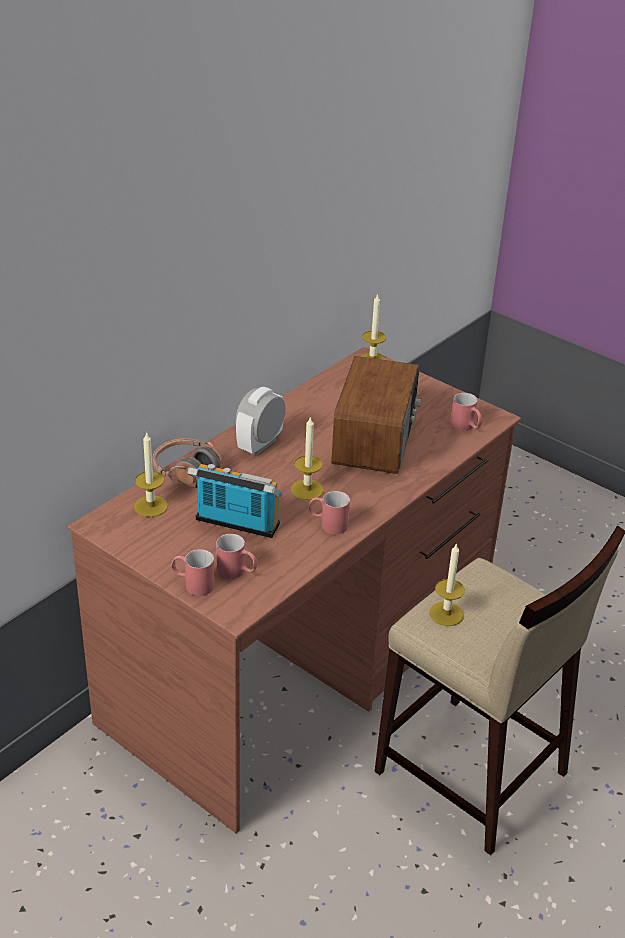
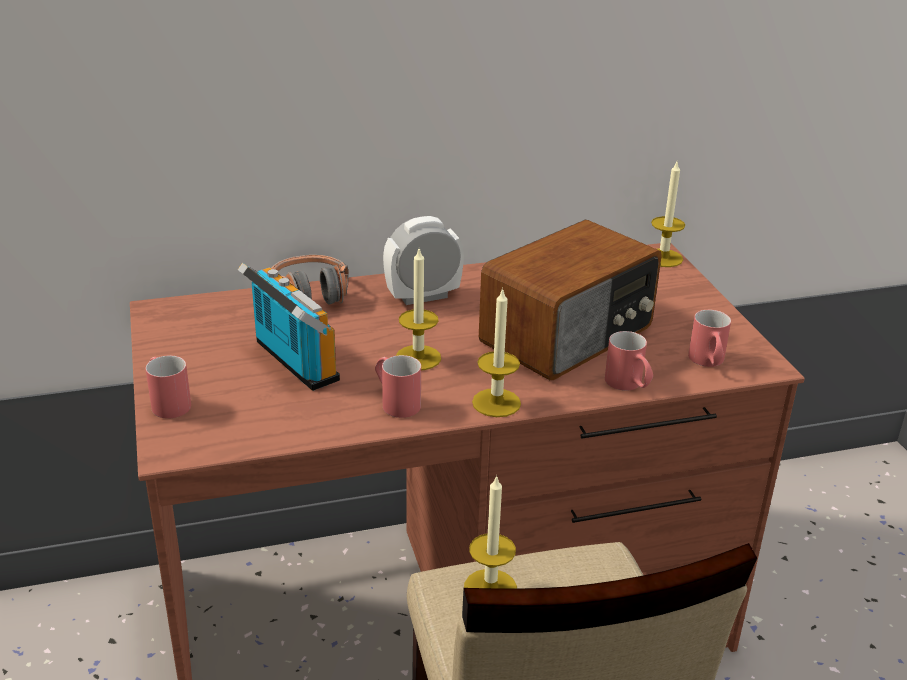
camera: 35 degrees right, 5 degrees down
candle [134,432,168,517] -> candle moved to [472,287,521,417]
red mug [216,534,258,579] -> red mug moved to [605,331,653,391]

